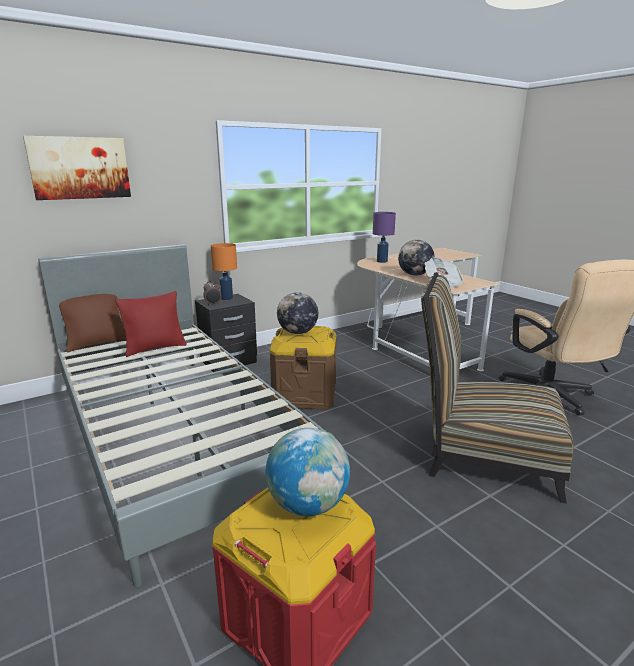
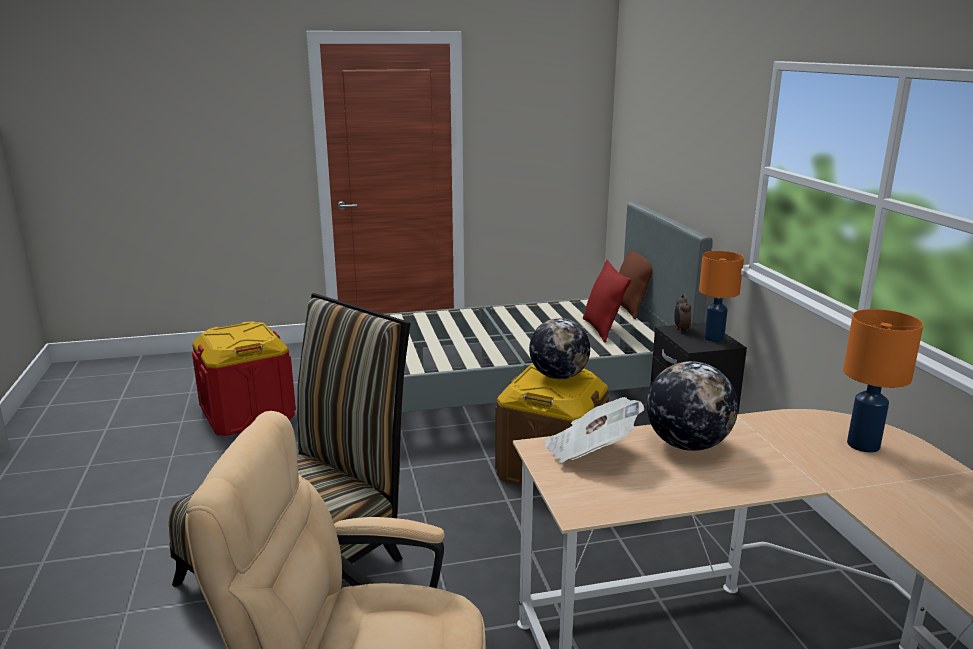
camera: 110 degrees right, 0 degrees up
picture [23,136,131,200] -> none
globe [266,428,350,516] -> none
purple table lamp [373,212,396,263] -> orange table lamp [843,309,924,452]

